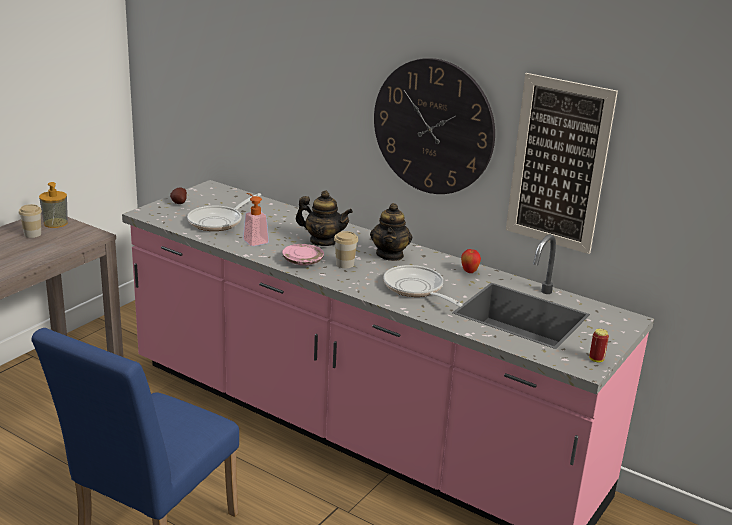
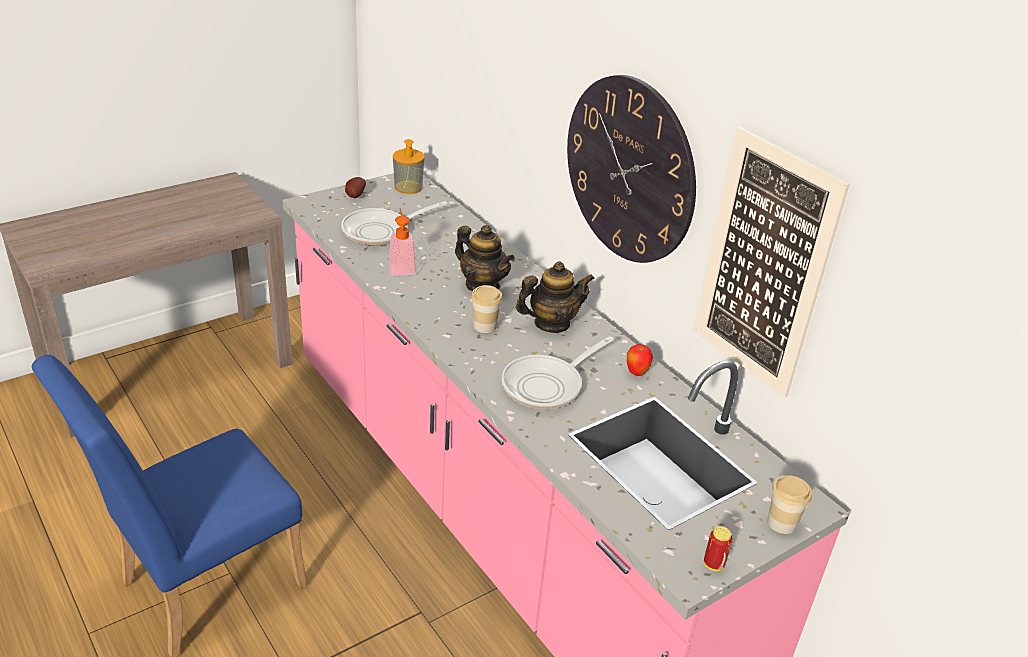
camera: 20 degrees right, 10 degrees up
cup [19,204,42,238] -> cup moved to [767,475,812,534]
soap dispenser [39,182,68,228] -> soap dispenser moved to [393,139,425,194]
pink plate [282,244,324,266] -> none
teapot [370,203,412,261] -> teapot turned 135 degrees counterclockwise [516,261,595,333]
frying pan [383,265,463,307] -> frying pan turned 120 degrees counterclockwise [502,336,614,409]

